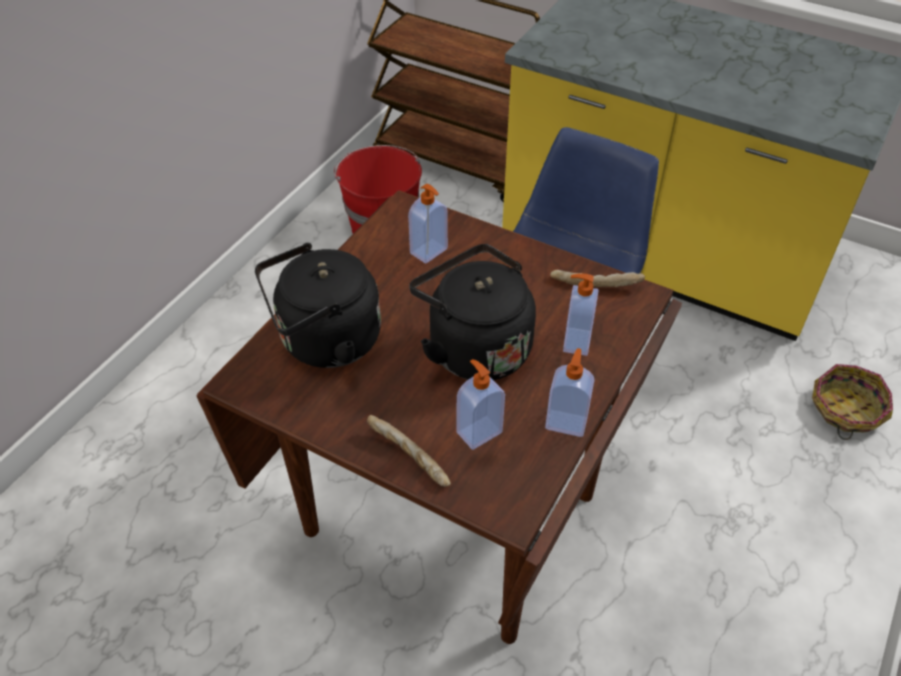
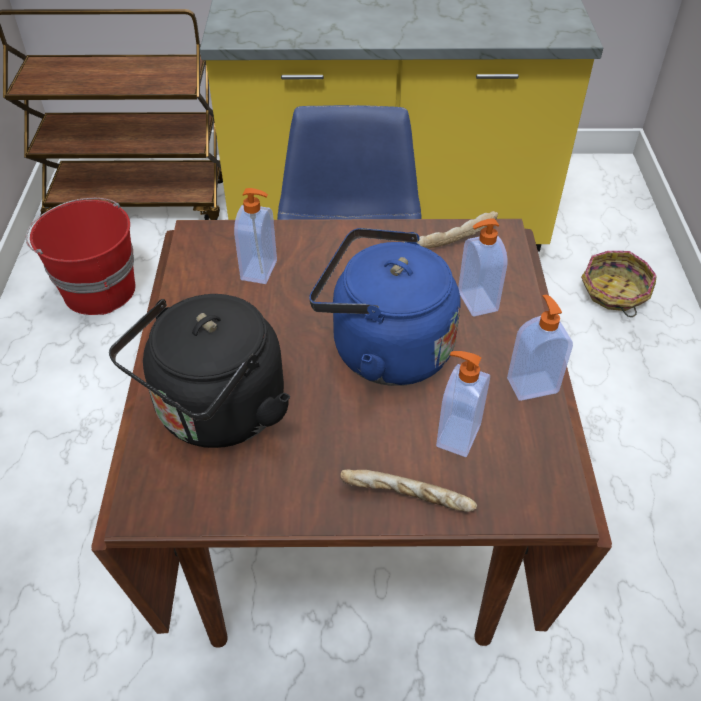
camera: 30 degrees left, 0 degrees up
black kettle [409,244,536,380] -> blue kettle [309,228,461,386]

